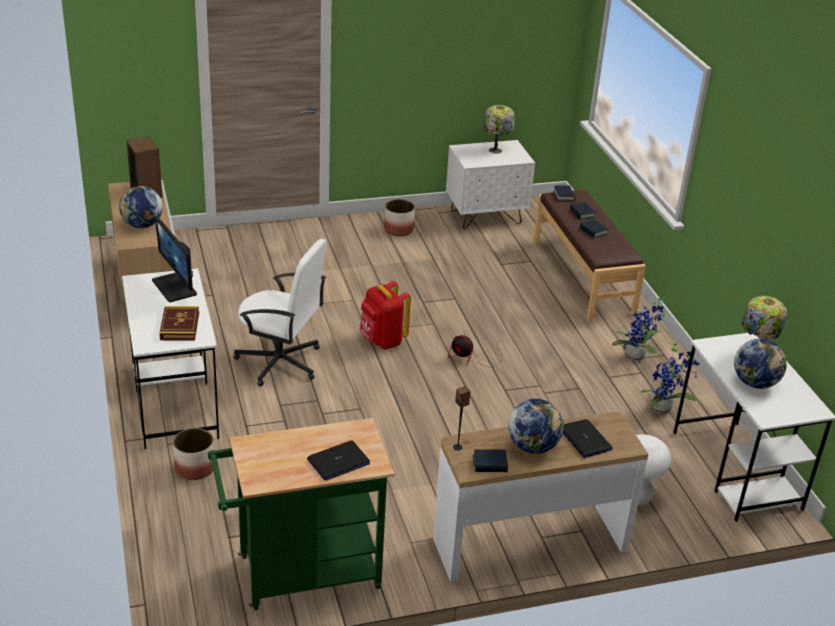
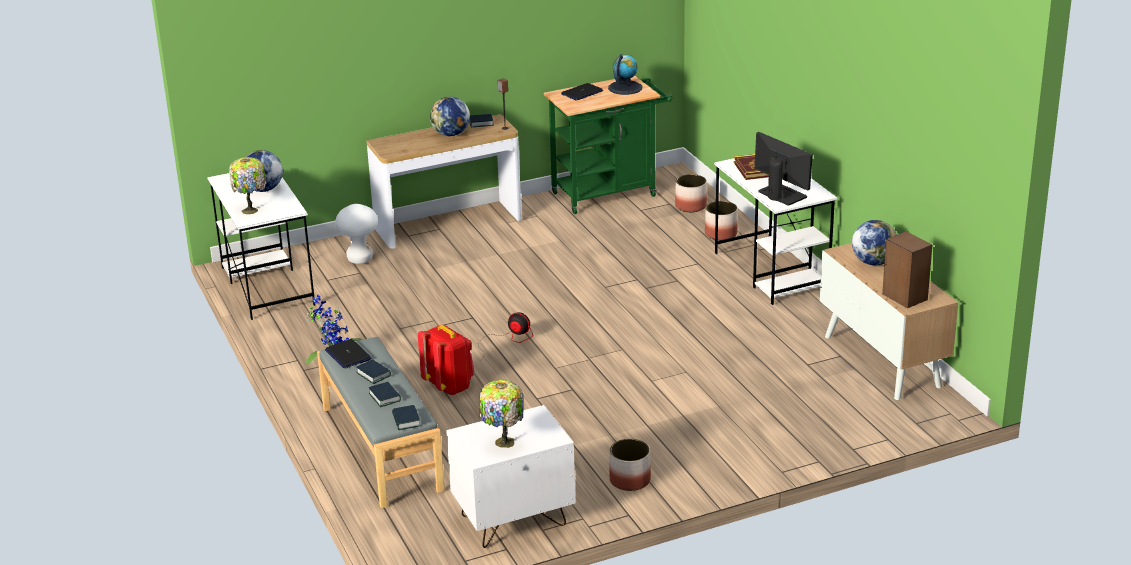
camera: 175 degrees right, 5 degrees down
white office chair [234,239,326,386] -> none
red backpack [359,281,411,349] -> red backpack moved to [418,325,474,395]
brown bench [533,190,646,321] -> grey bench [317,337,445,508]
laptop [563,419,613,458] -> laptop moved to [325,339,371,368]
potted plant [641,340,701,414] -> none
none -> globe [608,54,642,95]
none -> planter [675,174,707,212]

